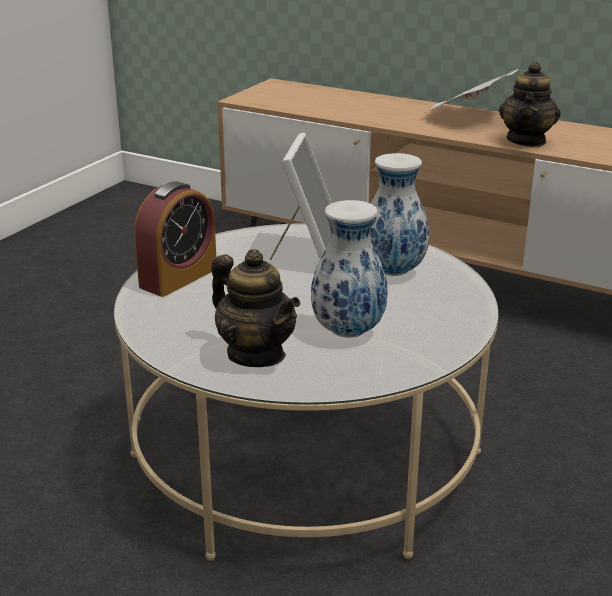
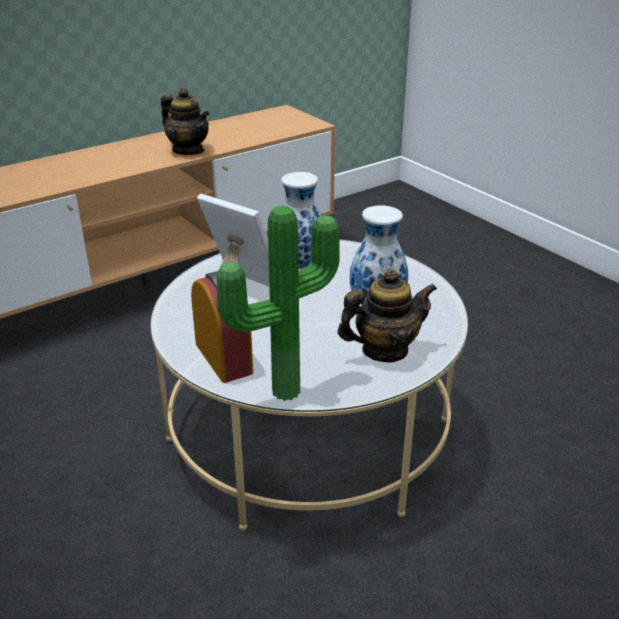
camera: 65 degrees left, 5 degrees up
newspaper [423,69,519,114] -> none
none -> potted plant [217,206,340,401]

